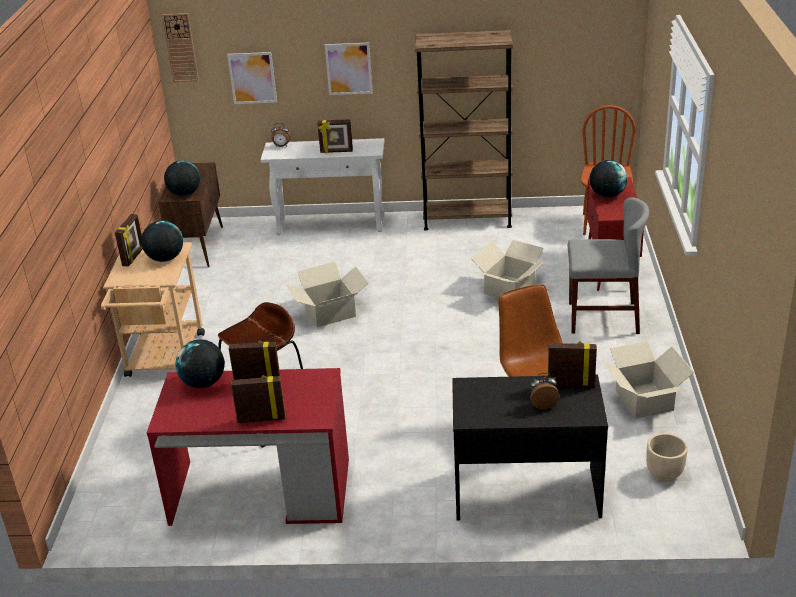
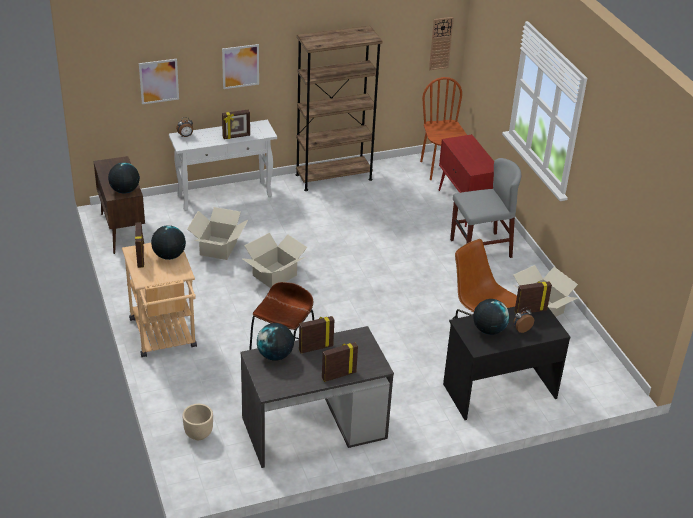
camera: 25 degrees left, 5 degrees up
red desk [147,368,349,526] -> grey desk [240,326,394,468]
wall clock [162,13,199,82] -> wall clock moved to [429,17,454,70]
cardboard box [471,240,549,298] -> cardboard box moved to [187,207,248,260]
globe [589,160,628,198] -> globe moved to [473,299,509,335]
beige planter [646,433,688,481] -> beige planter moved to [182,404,213,440]

